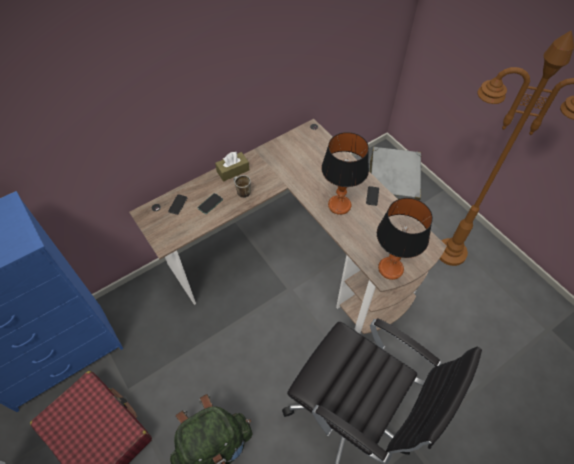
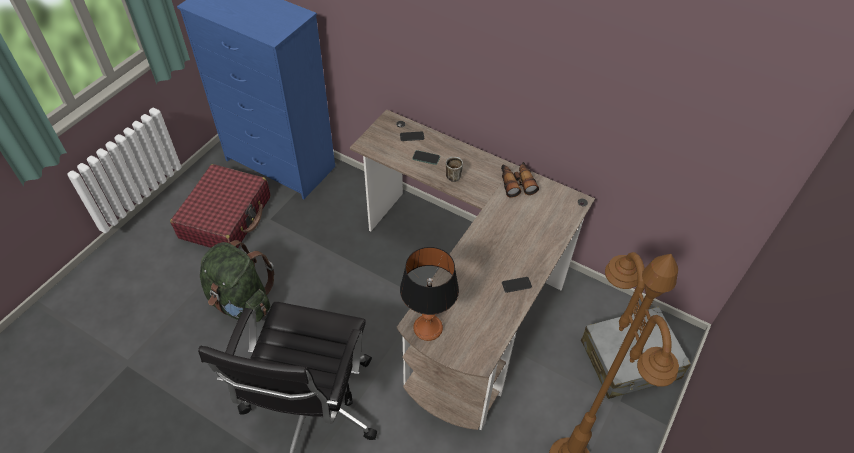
camera: 65 degrees right, 5 degrees down
brown tissue box [215,152,249,181] -> none
table lamp [321,132,369,215] -> none
none -> binoculars [501,162,539,198]

